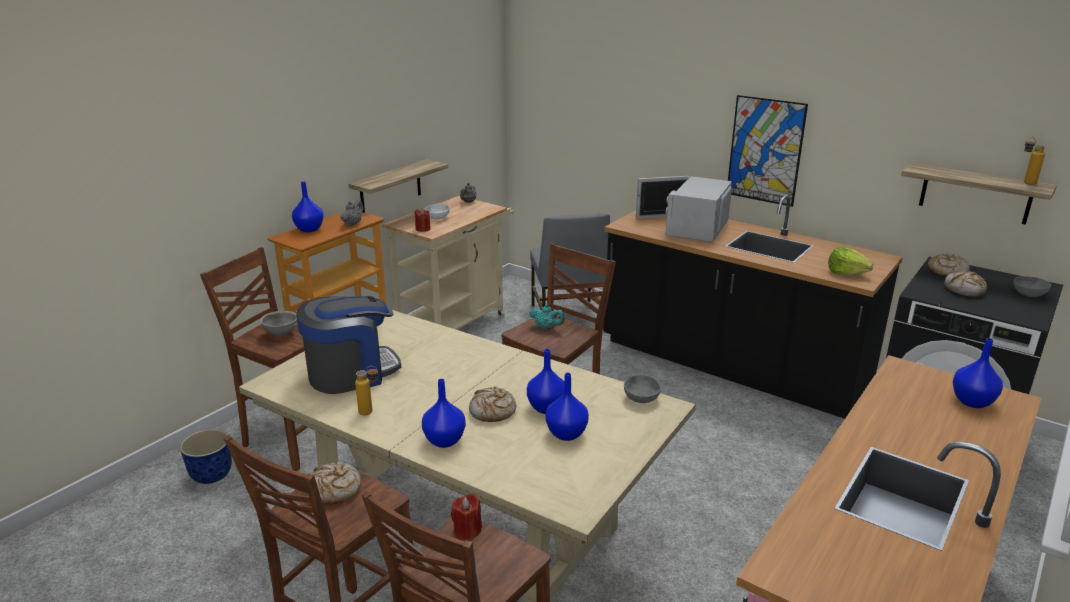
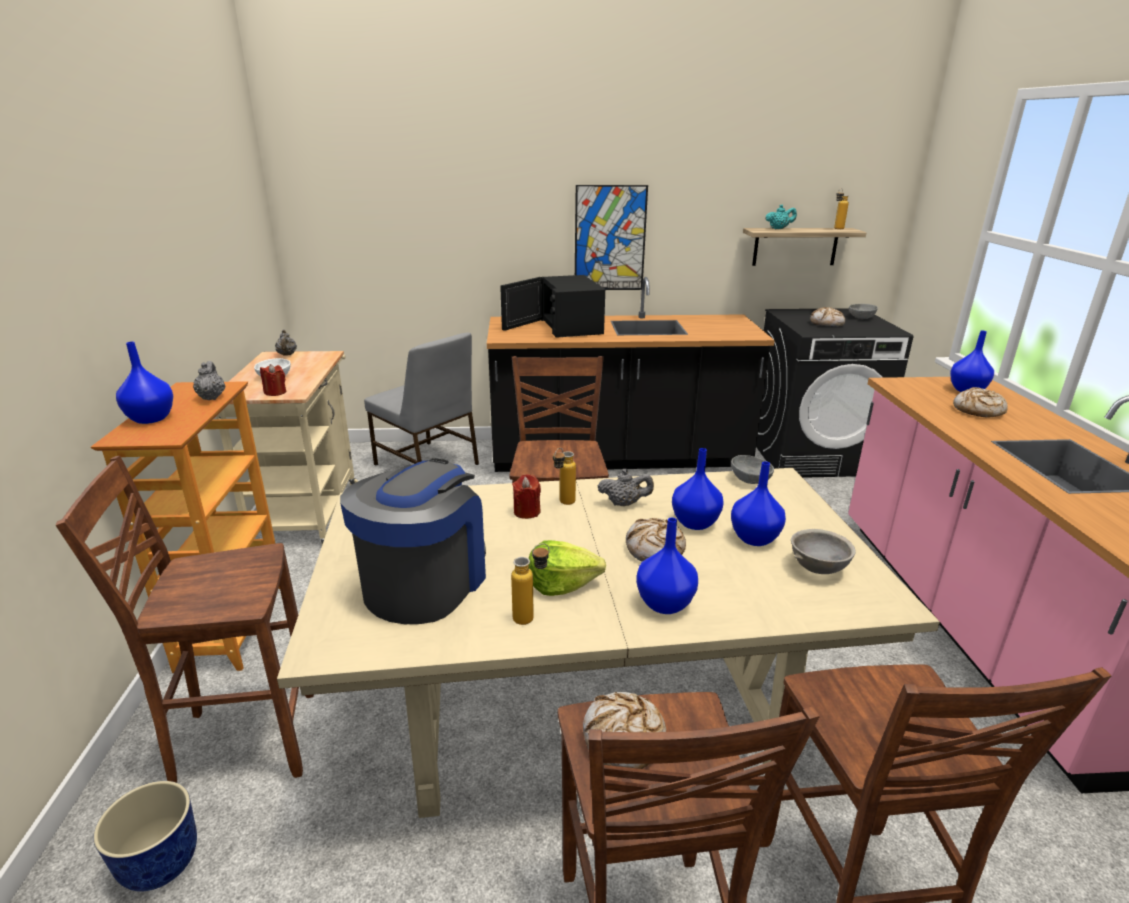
camera: 40 degrees left, 0 degrees up
grey bowl [260,311,298,336] -> grey bowl moved to [791,529,856,574]
shelf [348,159,448,213] -> none
red candle [451,494,482,540] -> red candle moved to [512,474,541,519]
turquoise teapot [529,303,565,330] -> turquoise teapot moved to [765,204,797,229]
white microwave [636,176,732,242] -> black microwave [500,275,605,338]
lettuce [828,247,874,275] -> lettuce moved to [529,540,606,596]
bread [928,253,970,276] -> bread moved to [953,387,1008,417]
none -> bottle [553,448,576,505]
none -> grey teapot [598,469,654,506]

